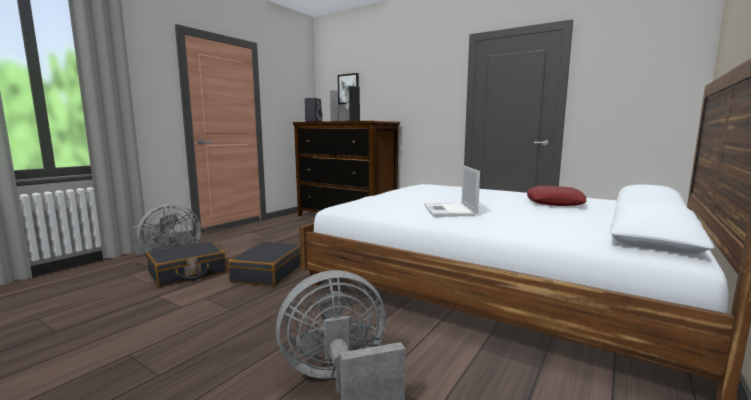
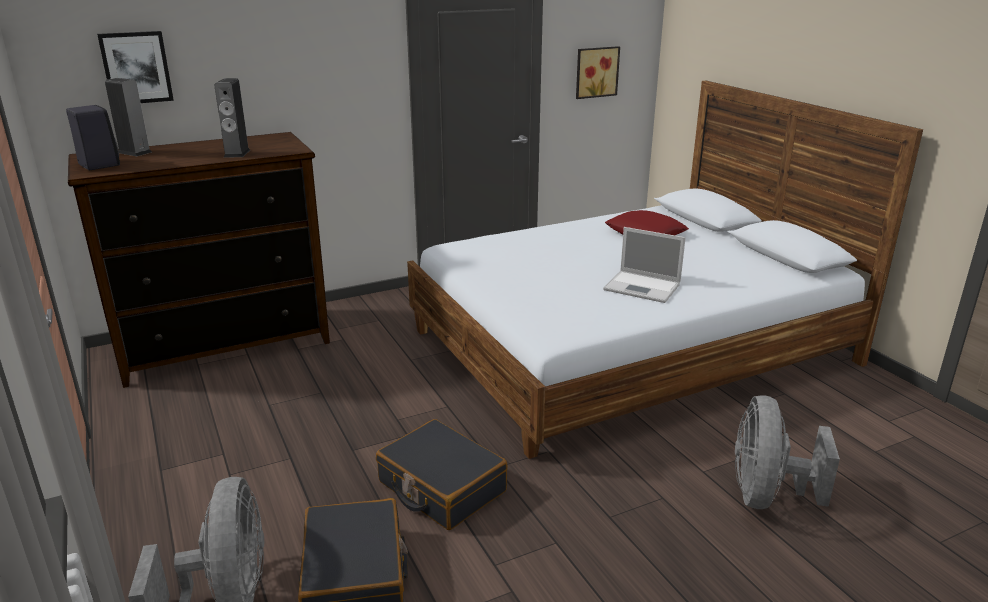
camera: 60 degrees left, 15 degrees up
none -> picture [576,46,620,99]

